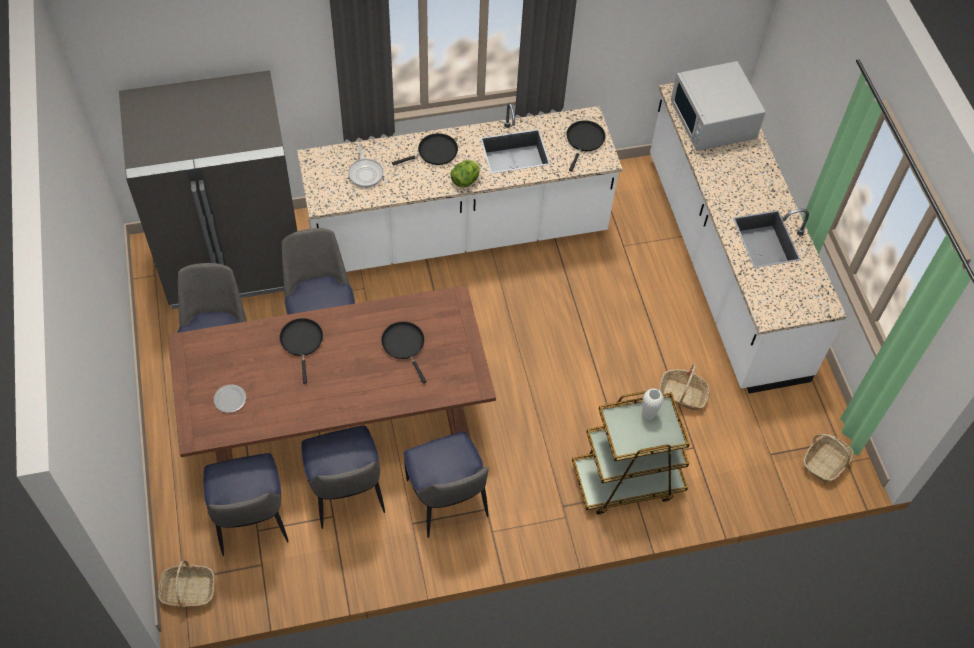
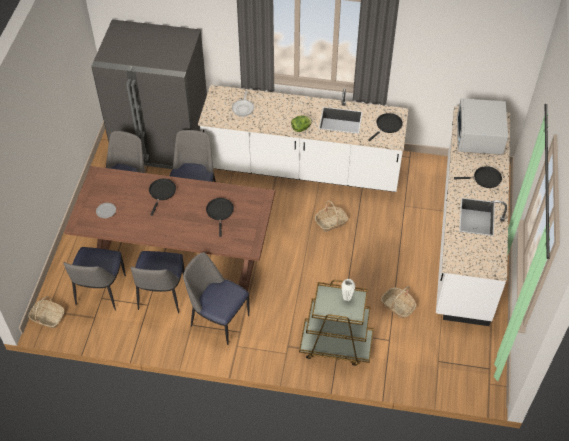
camera: 25 degrees right, 5 degrees down
black frying pan [392,133,458,166] -> black frying pan moved to [454,166,502,188]
chair [404,431,489,538] -> chair turned 120 degrees clockwise [183,252,250,345]
basket [803,434,854,483] -> basket moved to [315,201,348,232]

